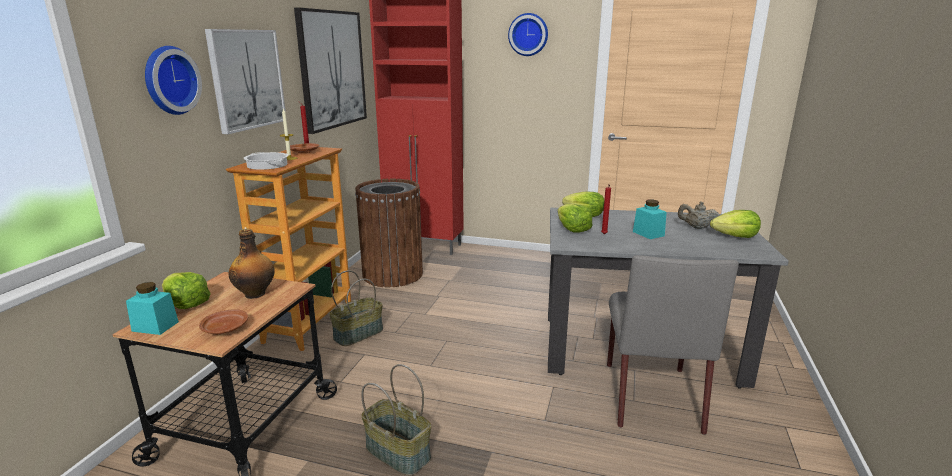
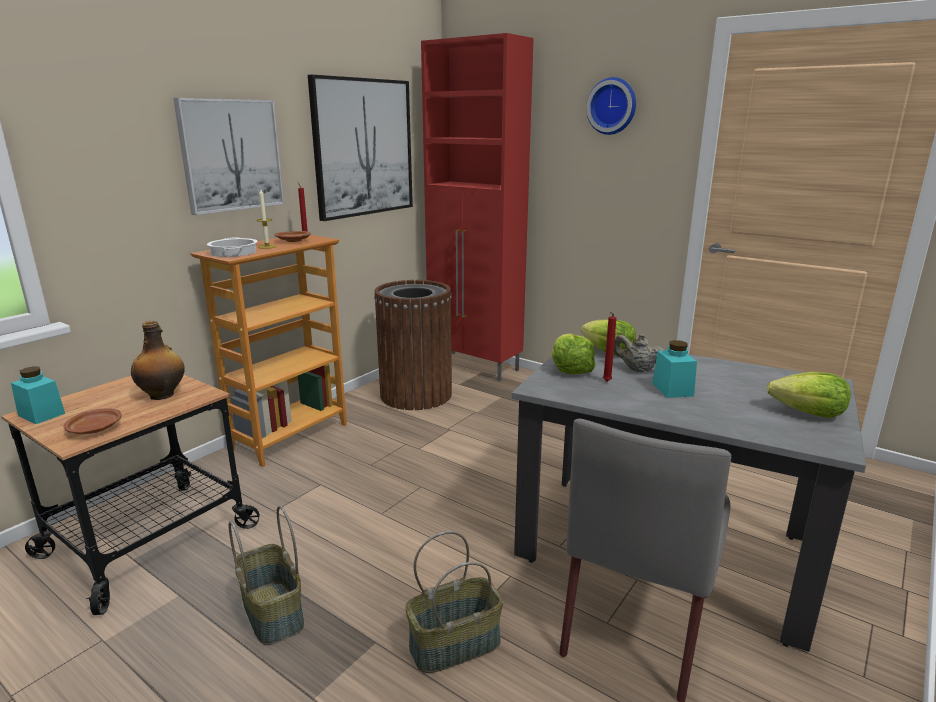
camera: 20 degrees right, 0 degrees up
wall clock [145,46,202,115] -> none
lettuce [162,272,211,309] -> none
basket [329,270,383,346] -> basket moved to [405,531,504,673]
beige teapot [678,201,720,229] -> beige teapot moved to [614,334,664,373]

